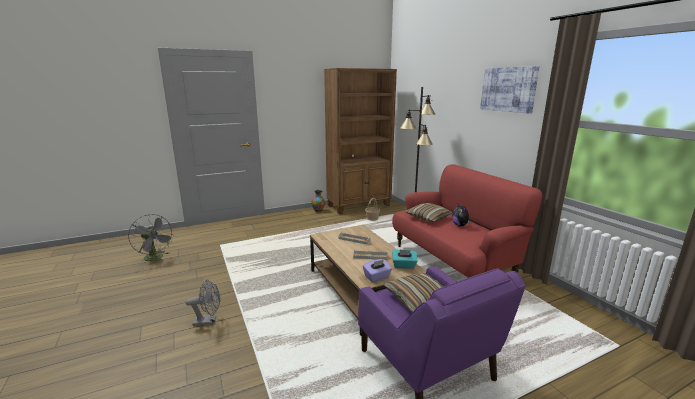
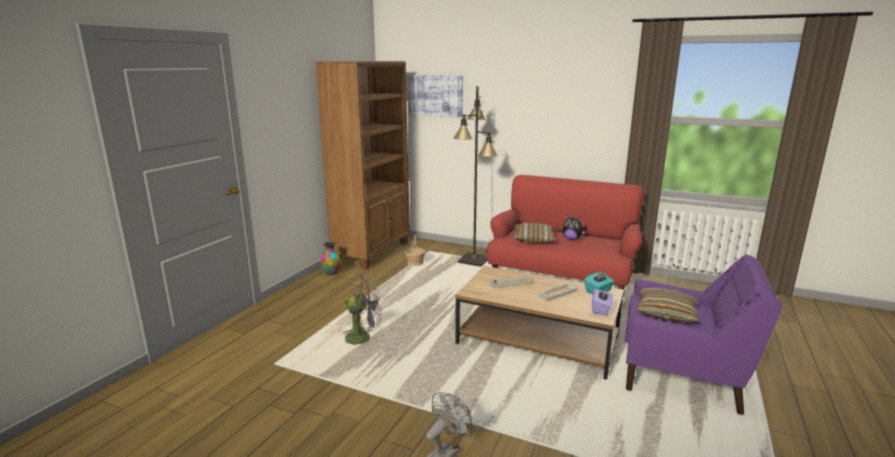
camera: 40 degrees left, 0 degrees up
grey fan [128,214,174,265] -> grey fan moved to [343,274,382,350]
picture [480,66,540,114] -> picture moved to [408,75,463,117]

